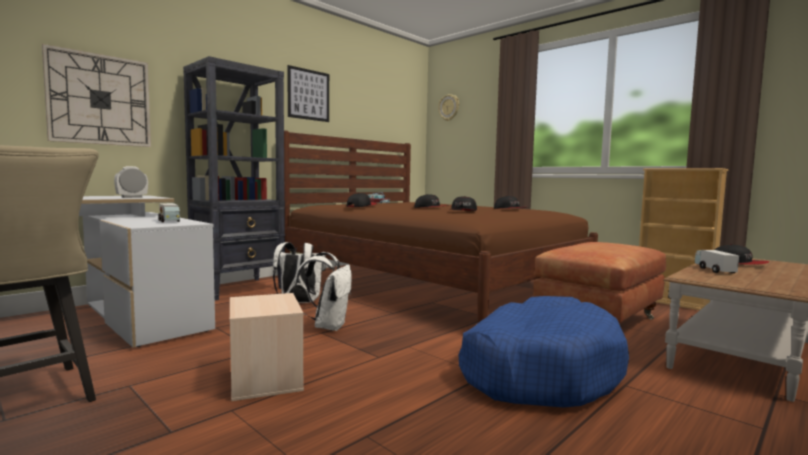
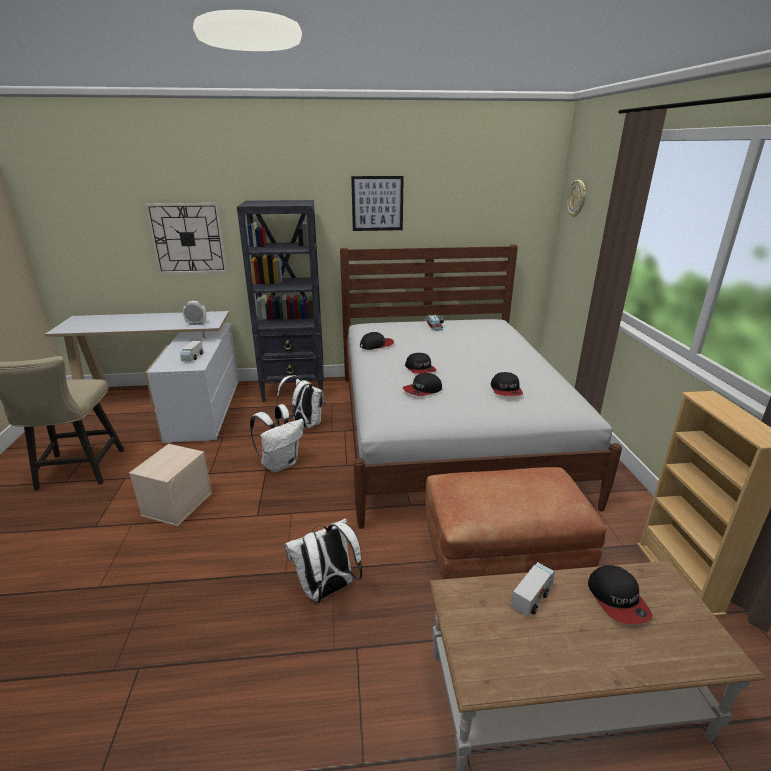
camera: 40 degrees right, 20 degrees up
brown bed [284,130,598,323] -> white bed [340,244,622,529]
blue dog bed [458,296,629,407] -> white backpack [285,518,362,603]

